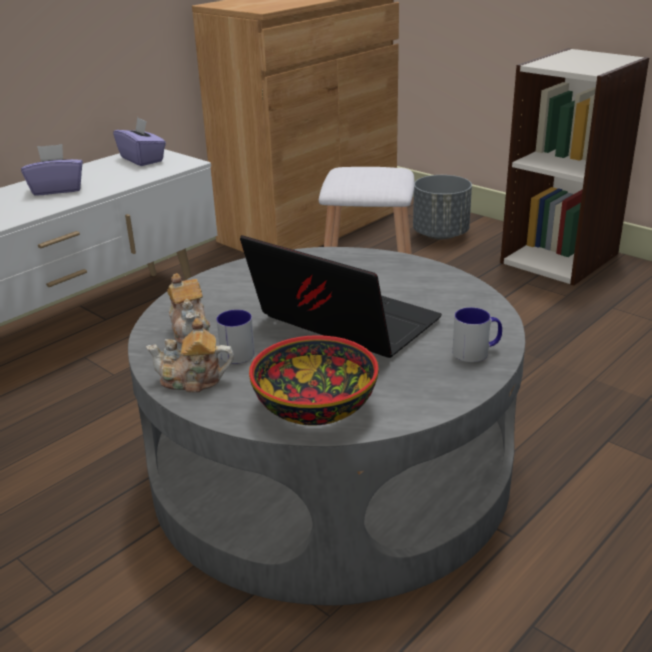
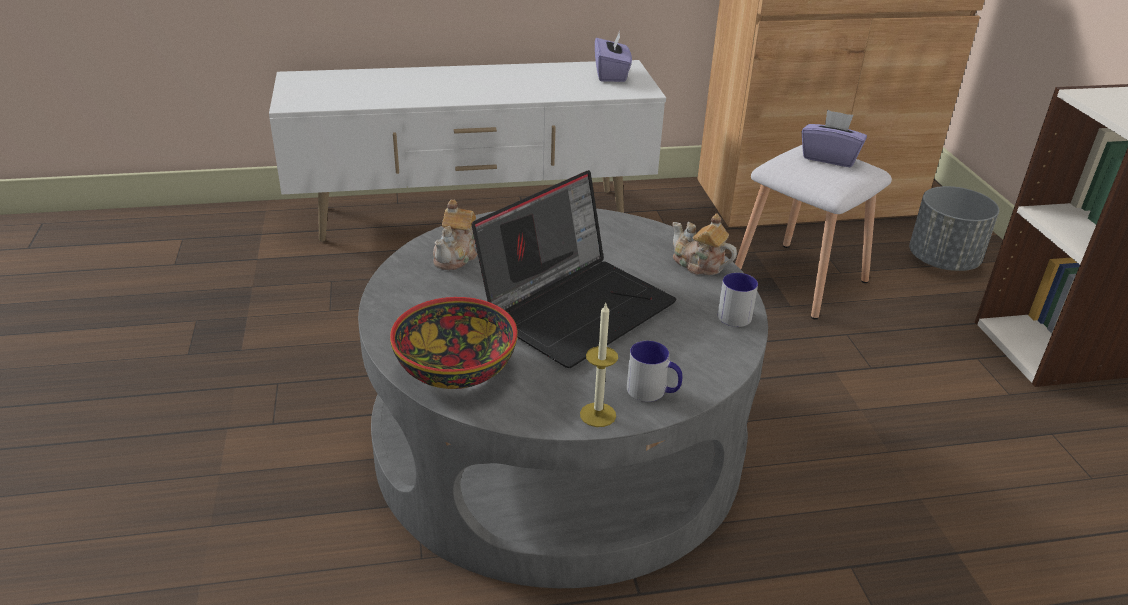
camera: 35 degrees right, 5 degrees up
purple tissue box [21,144,83,196] -> purple tissue box moved to [802,110,867,167]
teapot [146,318,234,393] -> teapot moved to [672,214,737,275]
mug [217,310,255,364] -> mug moved to [718,273,758,327]
laptop [240,235,442,358] -> laptop turned 60 degrees clockwise [471,170,677,368]
none -> candle [580,303,618,427]

